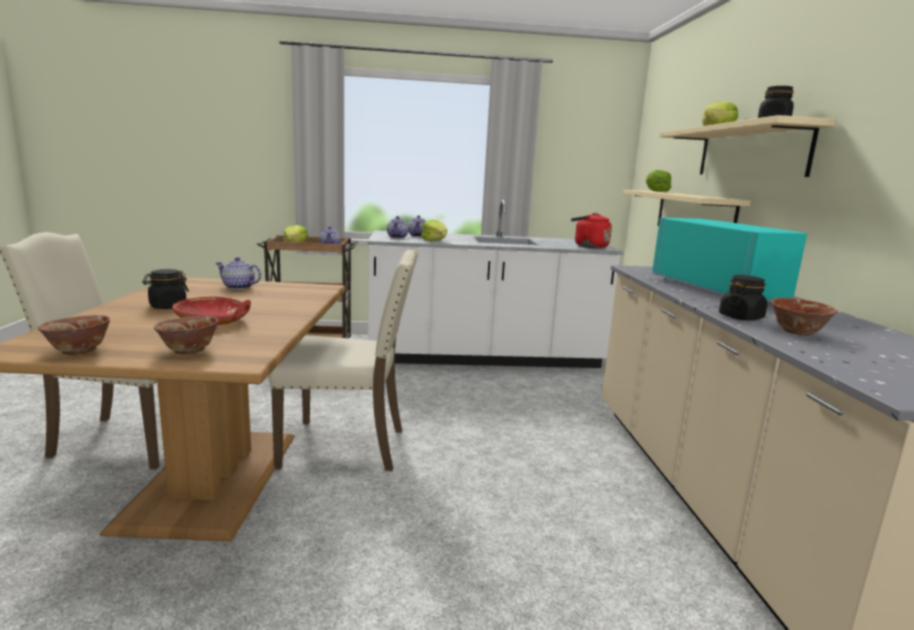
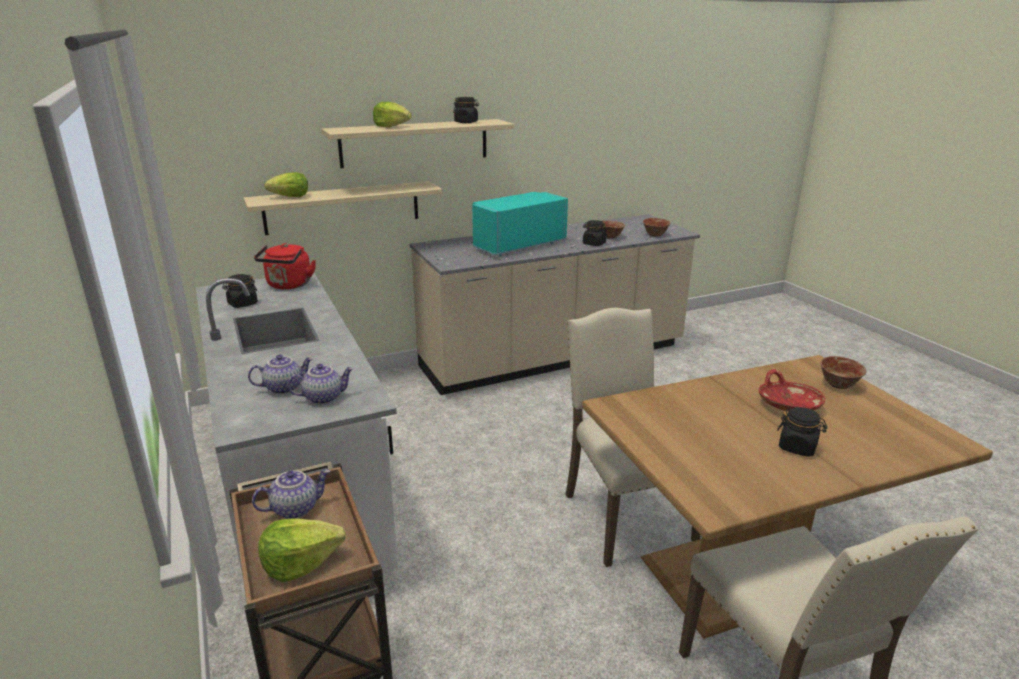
camera: 110 degrees left, 10 degrees up
bowl [38,315,110,355] -> bowl moved to [643,218,671,237]
teapot [216,257,261,290] -> none
lettuce [421,220,447,241] -> none
none -> black jar [222,274,258,308]

